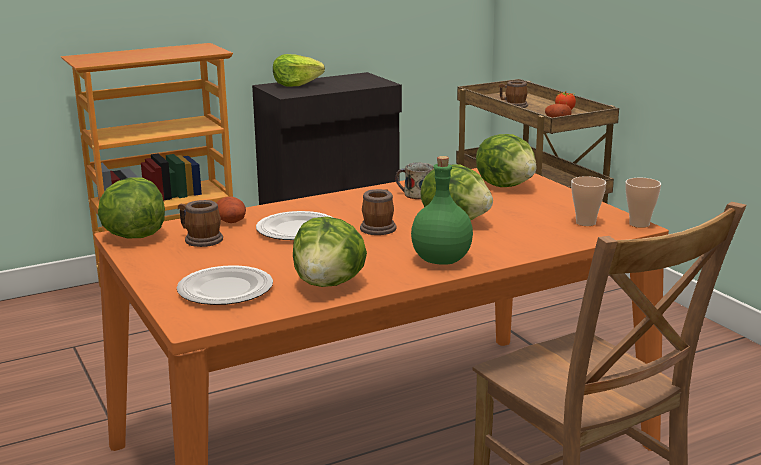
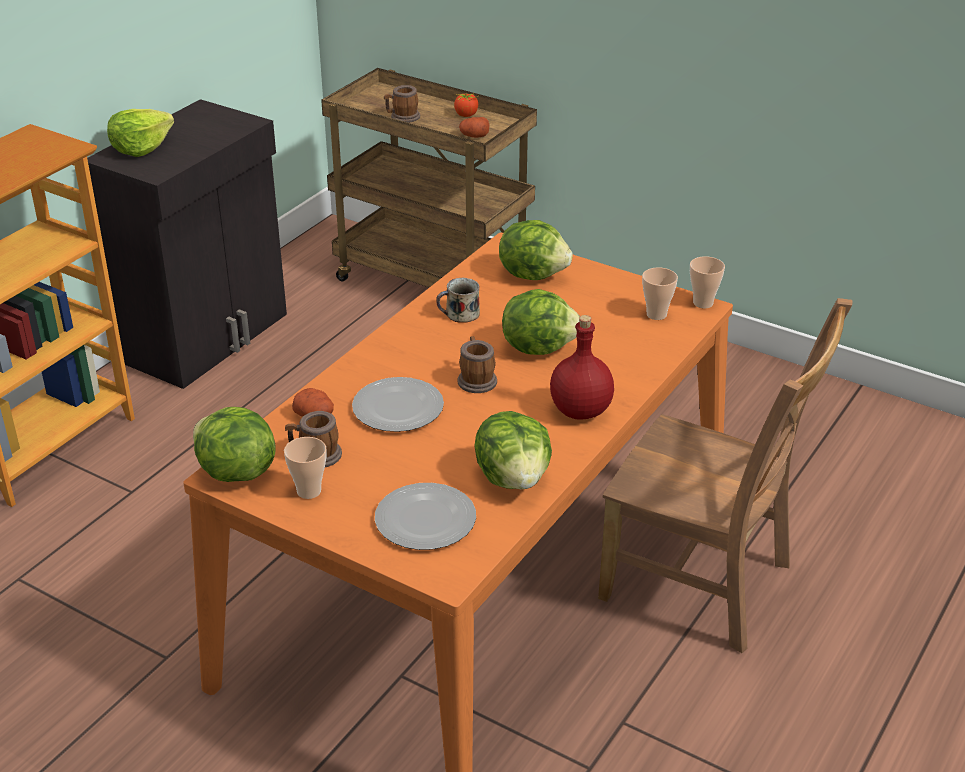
camera: 30 degrees left, 15 degrees up
green bottle [411,156,473,265] -> red bottle [550,315,614,420]
none -> cup [284,437,327,499]

